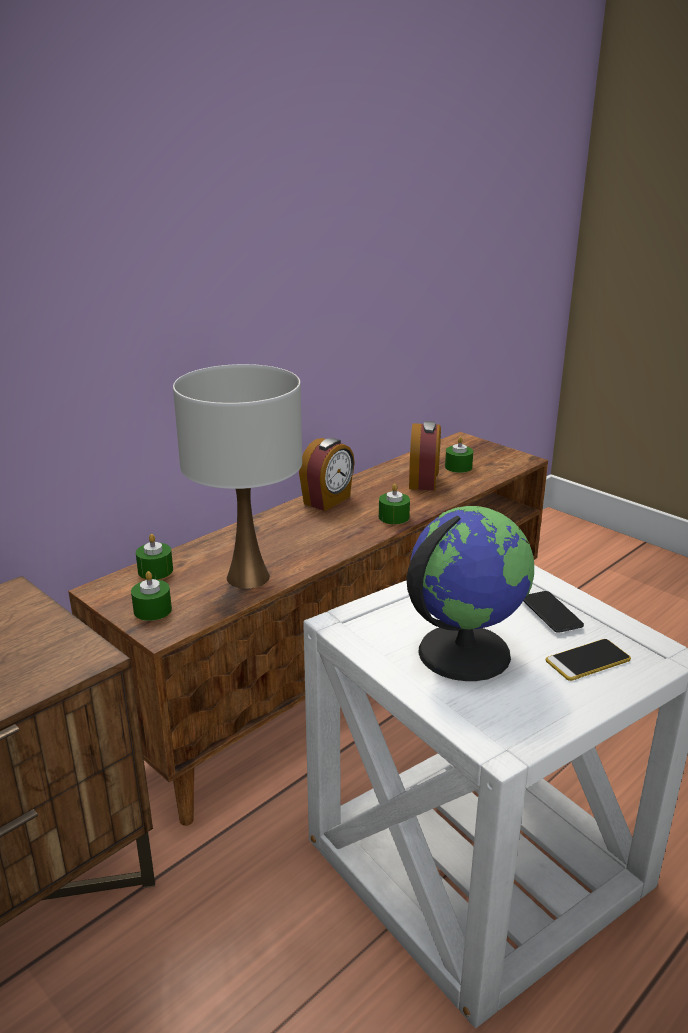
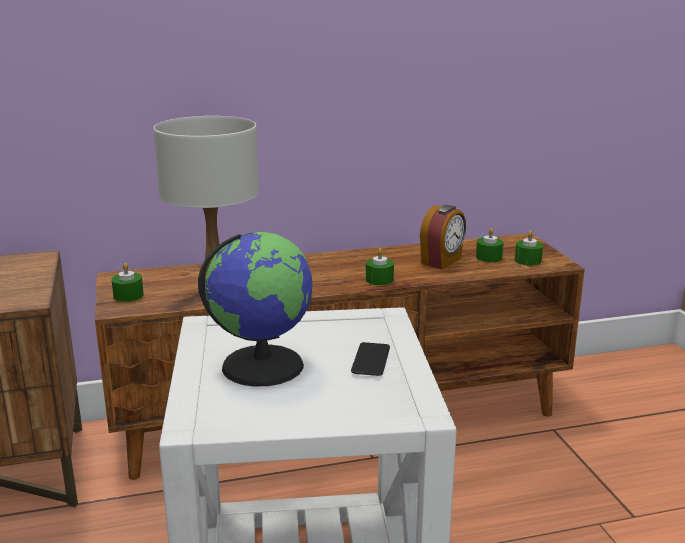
camera: 30 degrees right, 5 degrees down
green candle [136,534,173,580] -> green candle moved to [515,231,543,266]
alarm clock [299,438,355,511] -> none
phone [546,639,631,681] -> none

